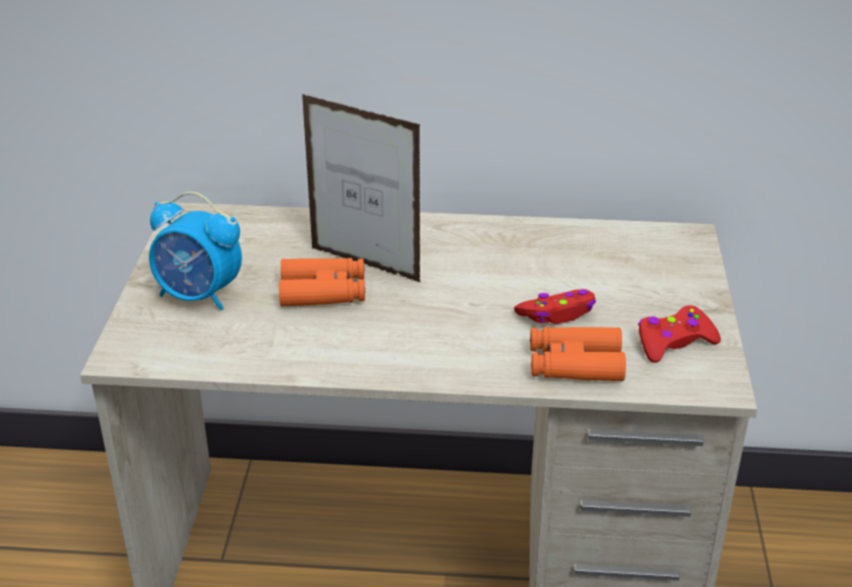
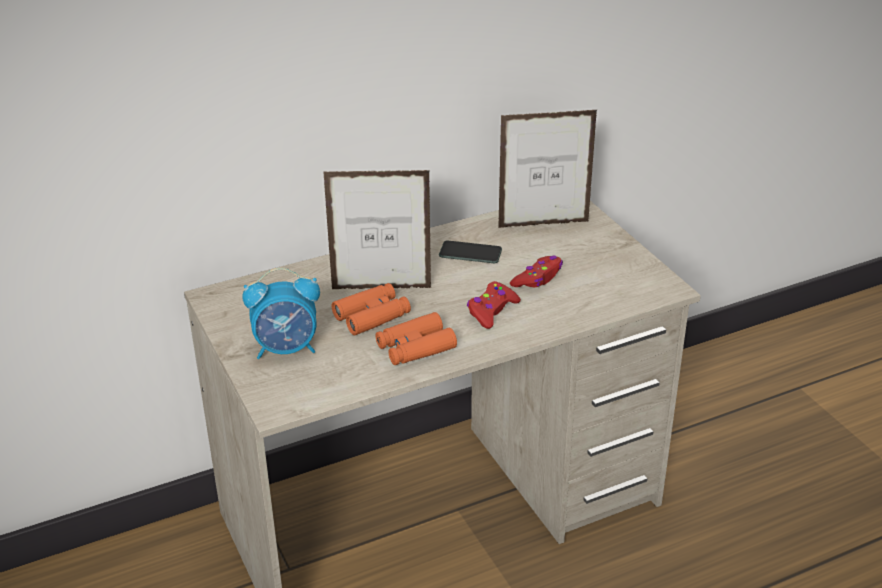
camera: 30 degrees left, 0 degrees up
orange binoculars [530,327,626,381] -> orange binoculars moved to [375,312,457,365]
red game controller [638,306,721,363] -> red game controller moved to [467,281,521,329]
none -> phone [439,240,502,263]
none -> picture frame [498,110,597,228]

